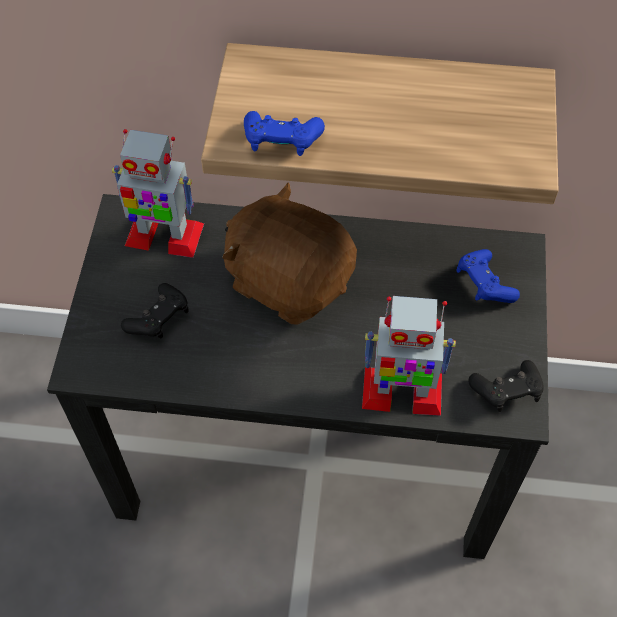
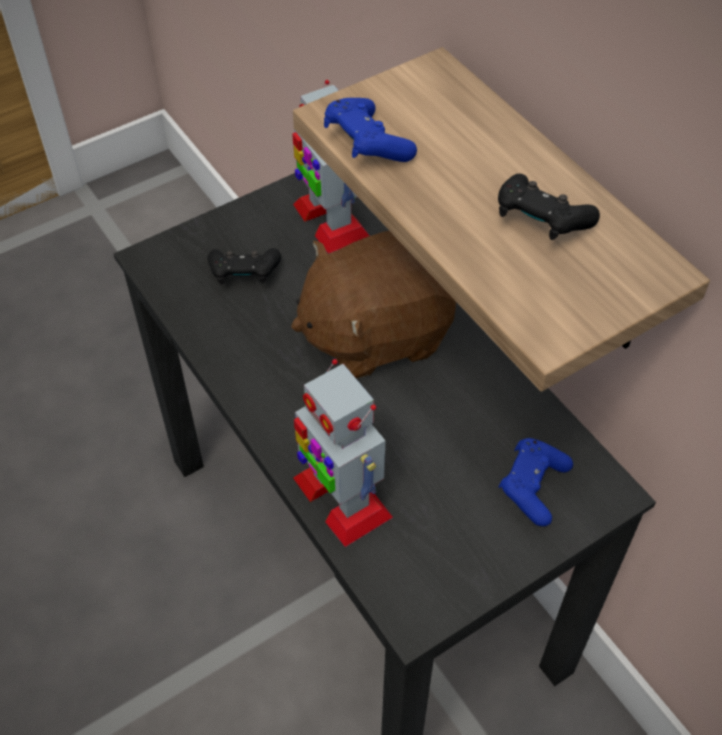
camera: 50 degrees right, 5 degrees down
brown plush toy [222,182,357,325] -> brown plush toy turned 105 degrees counterclockwise [291,231,456,379]
black game controller [469,360,544,412] -> black game controller moved to [498,174,600,240]

